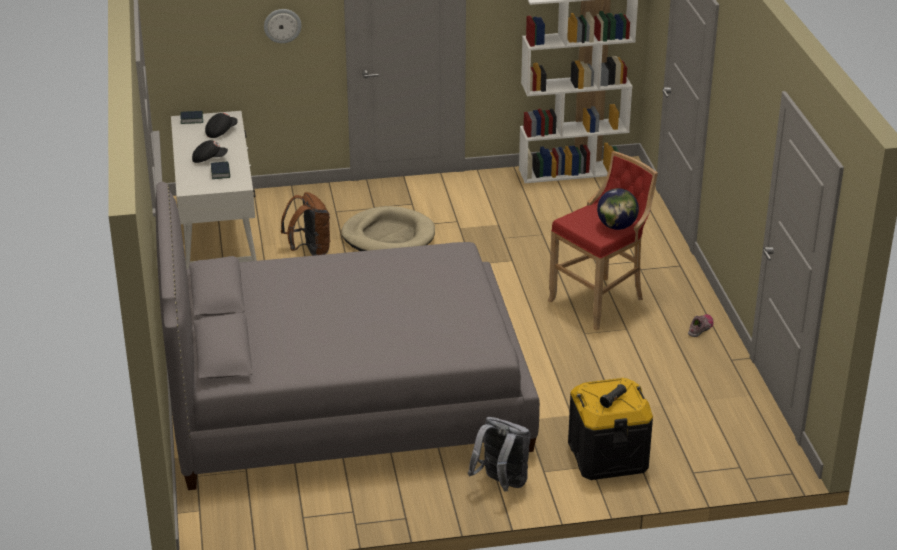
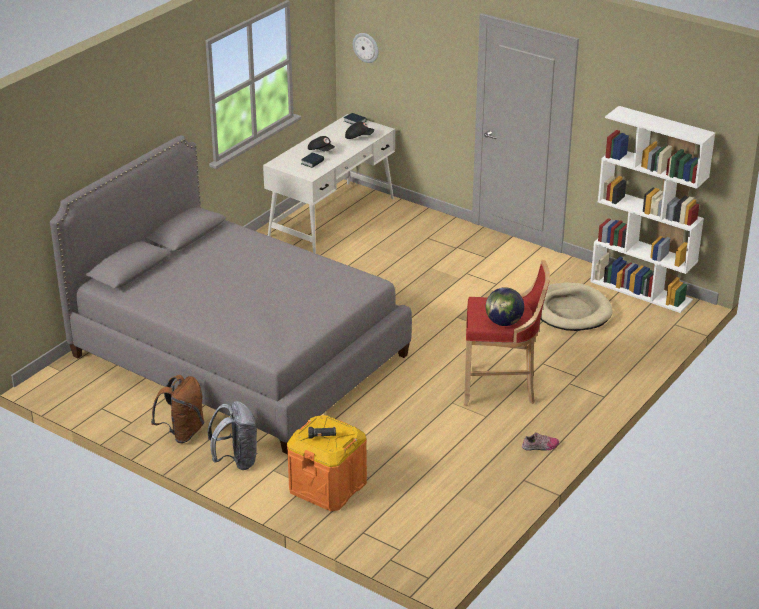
camera: 45 degrees right, 0 degrees up
wall clock [264,9,302,43] -> wall clock moved to [353,33,379,63]
brown backpack [281,192,330,256] -> brown backpack moved to [151,375,204,443]
beige dog bed [341,206,435,251] -> beige dog bed moved to [540,282,613,331]
black storage box [568,378,653,480] -> orange storage box [287,415,367,511]

